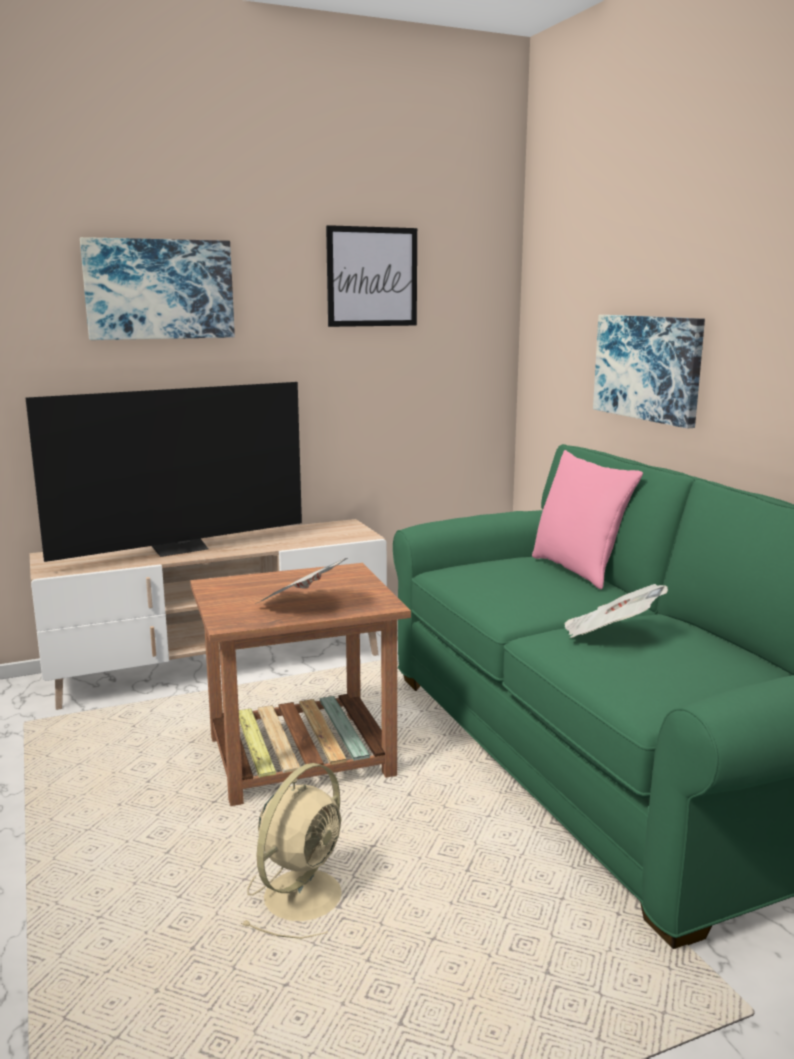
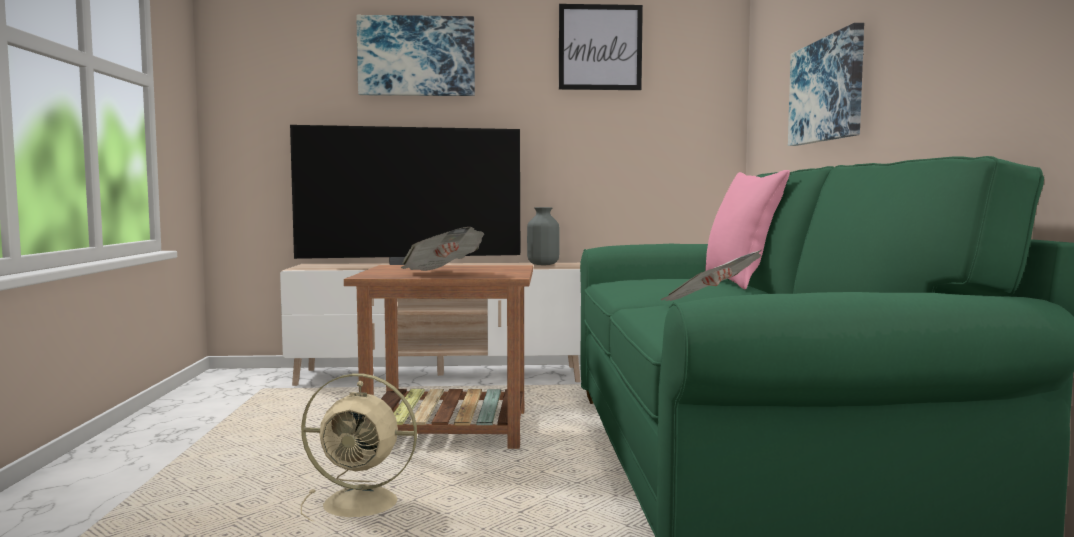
camera: 20 degrees right, 10 degrees down
beige fan [241,763,342,939] -> beige fan turned 45 degrees clockwise [301,373,417,521]
none -> grey vase [527,207,560,265]

